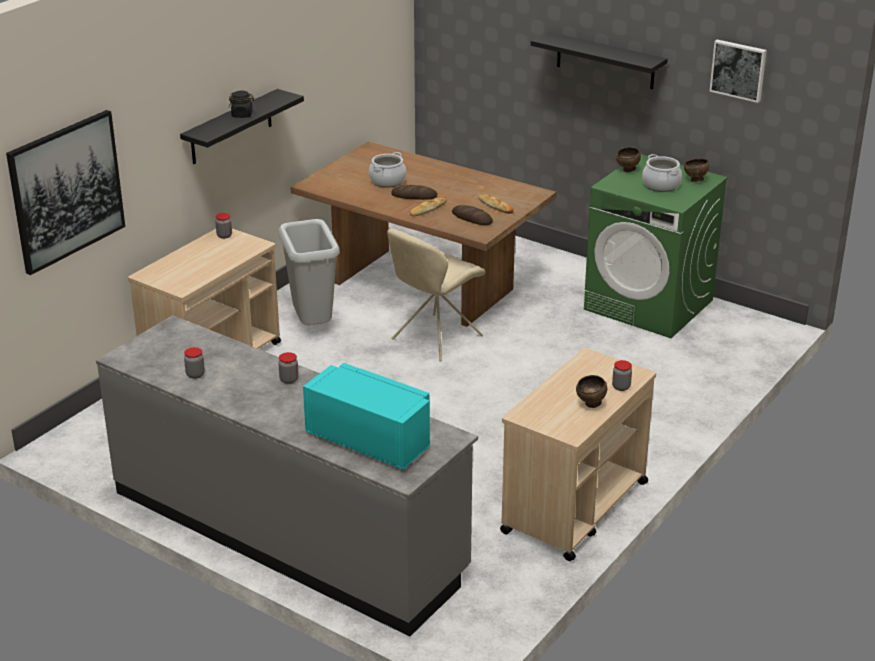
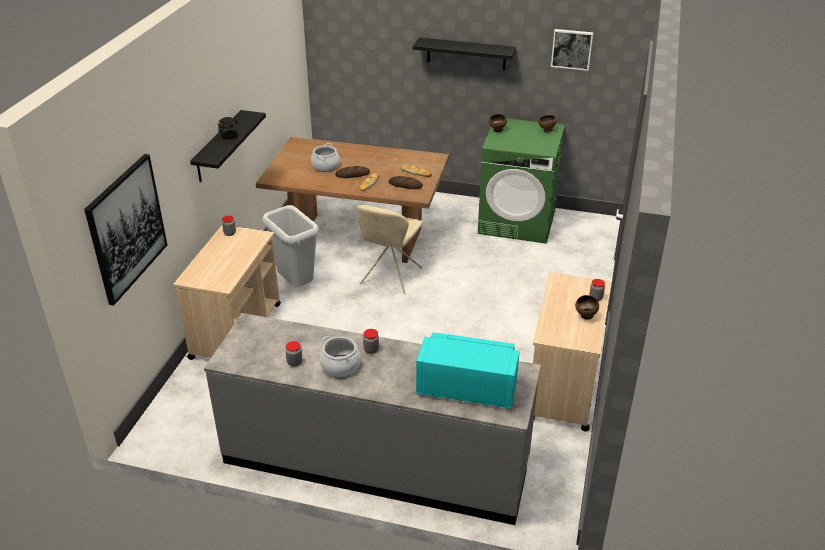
camera: 20 degrees left, 5 degrees up
cooking pot [642,154,682,192] -> cooking pot moved to [320,336,361,377]

